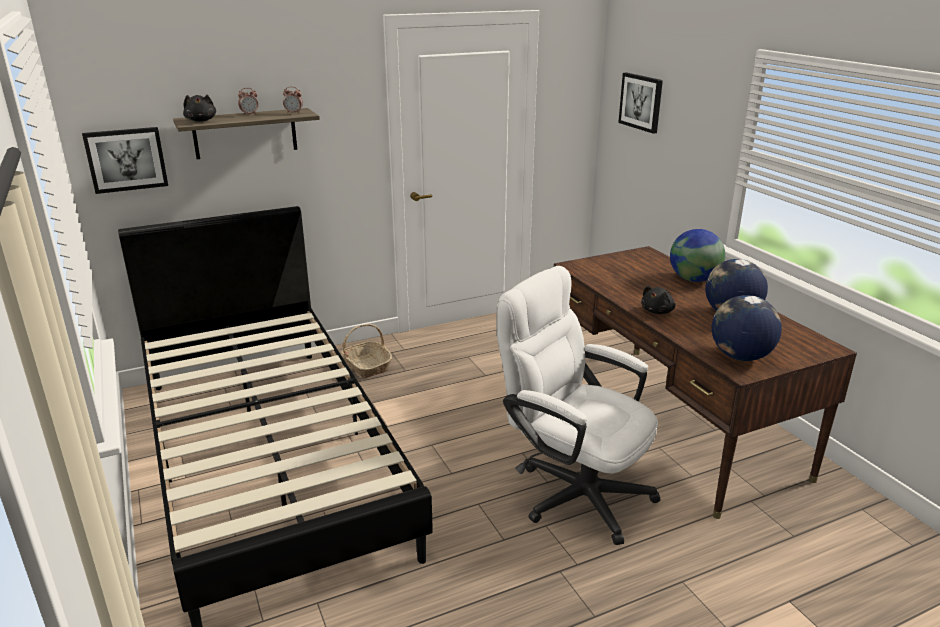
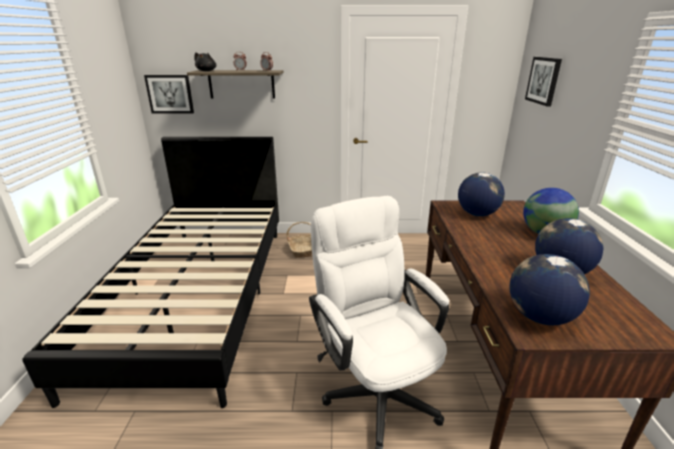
camera: 25 degrees right, 0 degrees up
black plush toy [641,286,675,314] -> none
none -> globe [458,172,505,216]

